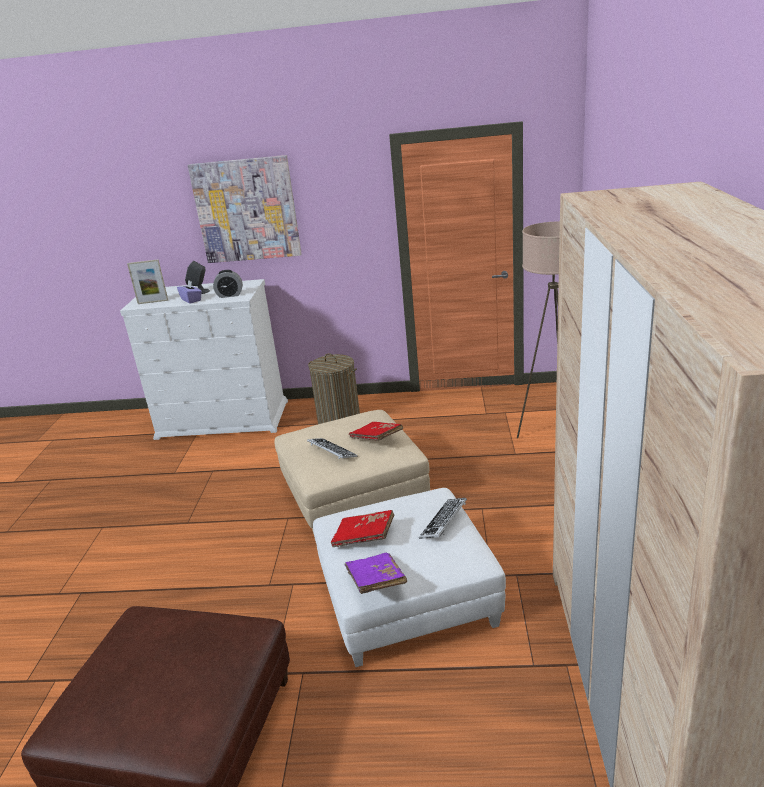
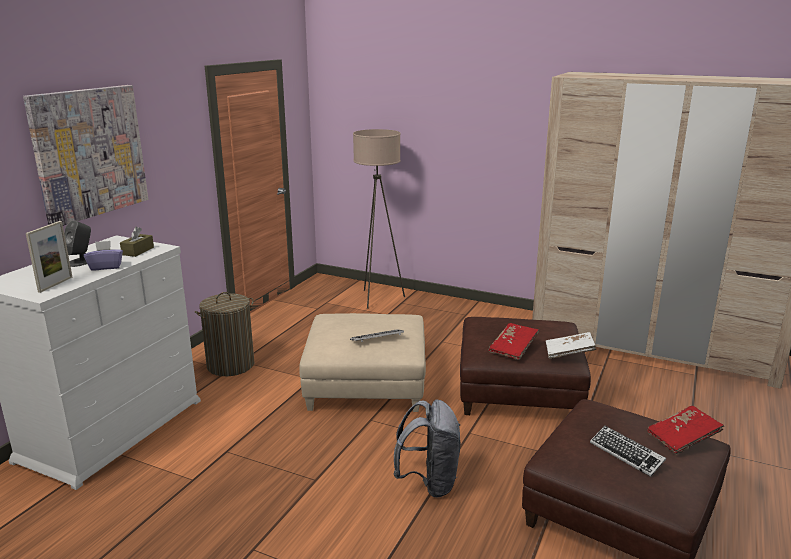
camera: 70 degrees left, 5 degrees down
alarm clock [213,270,243,298] -> brown tissue box [120,227,154,257]
white ottoman [313,488,506,667] -> brown ottoman [460,317,591,415]
purple book [344,553,407,594] -> white book [546,332,596,359]
red book [349,422,403,441] -> red book moved to [647,406,724,455]
keyboard [419,498,467,539] -> keyboard moved to [590,426,666,477]
none -> grey backpack [393,399,460,498]

